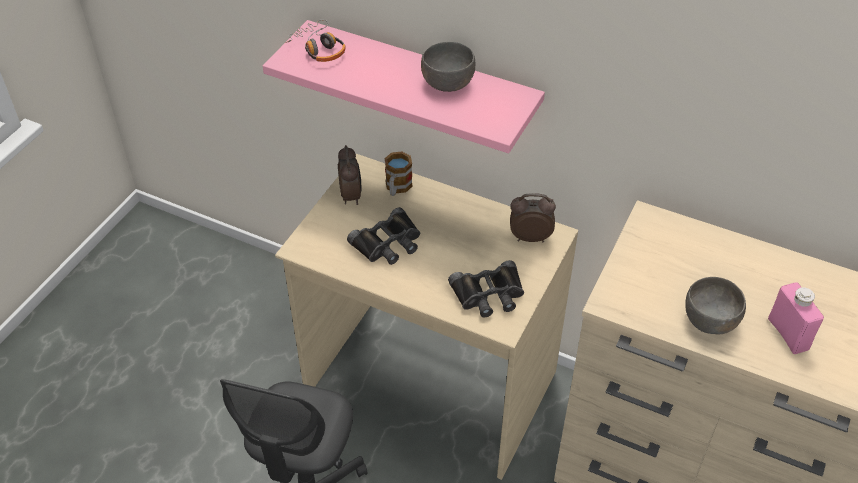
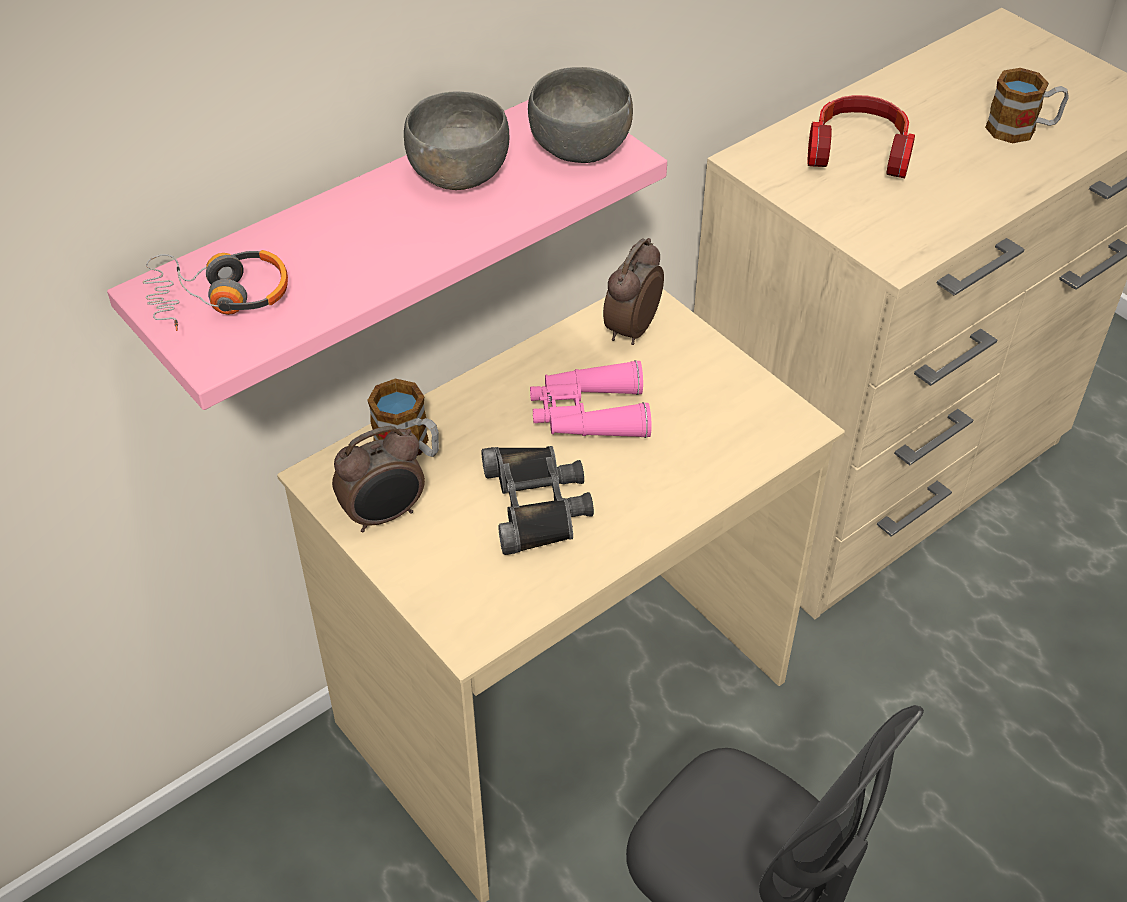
camera: 65 degrees left, 0 degrees up
alarm clock [338,145,361,205] -> alarm clock turned 135 degrees clockwise [332,426,425,532]
black binoculars [448,260,524,318] -> none
grey bowl [685,277,746,334] -> grey bowl moved to [528,67,633,163]
pink bottle [768,282,824,354] -> mug [985,68,1069,143]
none -> pink binoculars [530,360,652,438]
none -> headphones [807,95,915,178]

